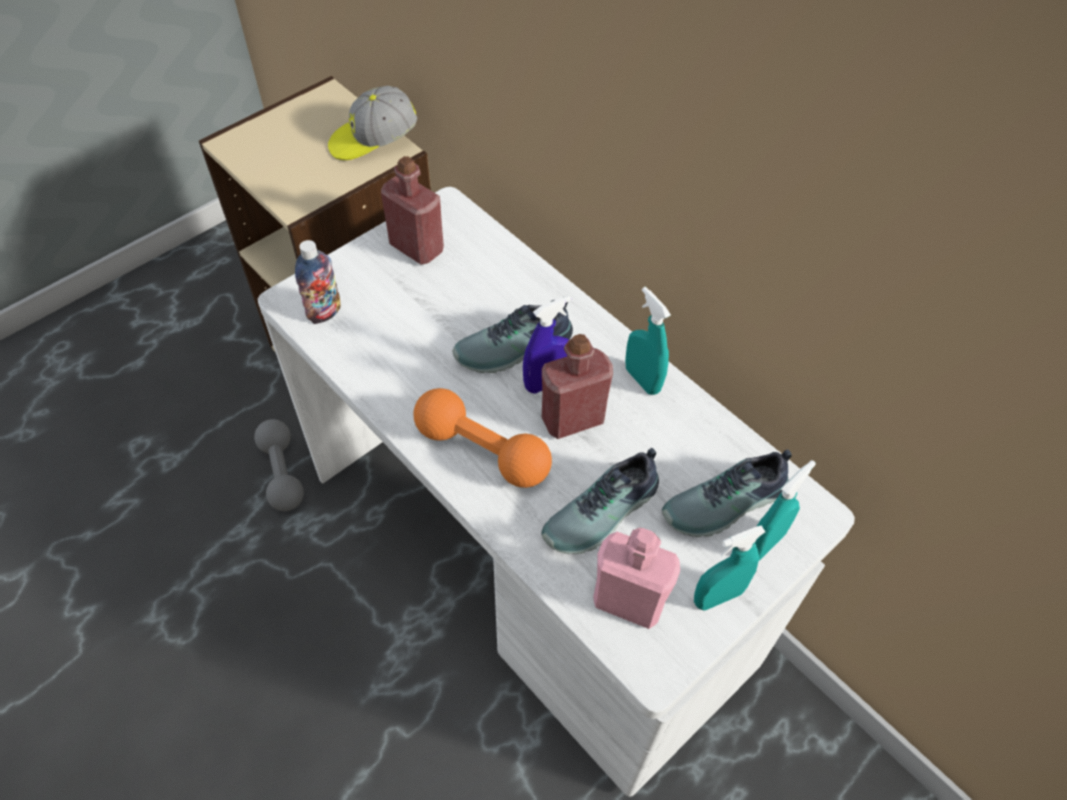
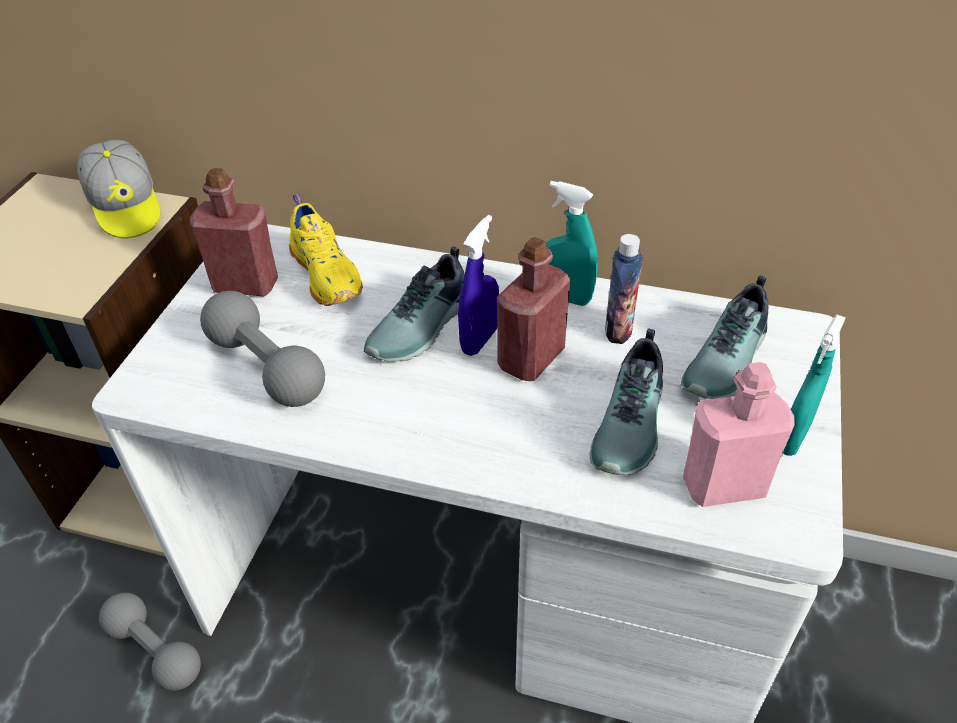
camera: 30 degrees left, 10 degrees down
bottle [295,240,341,324] -> bottle moved to [605,234,643,344]
cap [328,86,417,160] -> cap turned 60 degrees counterclockwise [77,139,161,238]
orange dumbbell [413,388,552,488] -> none
turquoise spray bottle [755,460,816,561] -> none
none -> grey dumbbell [200,291,325,407]
none -> yellow shoe [289,193,363,306]

